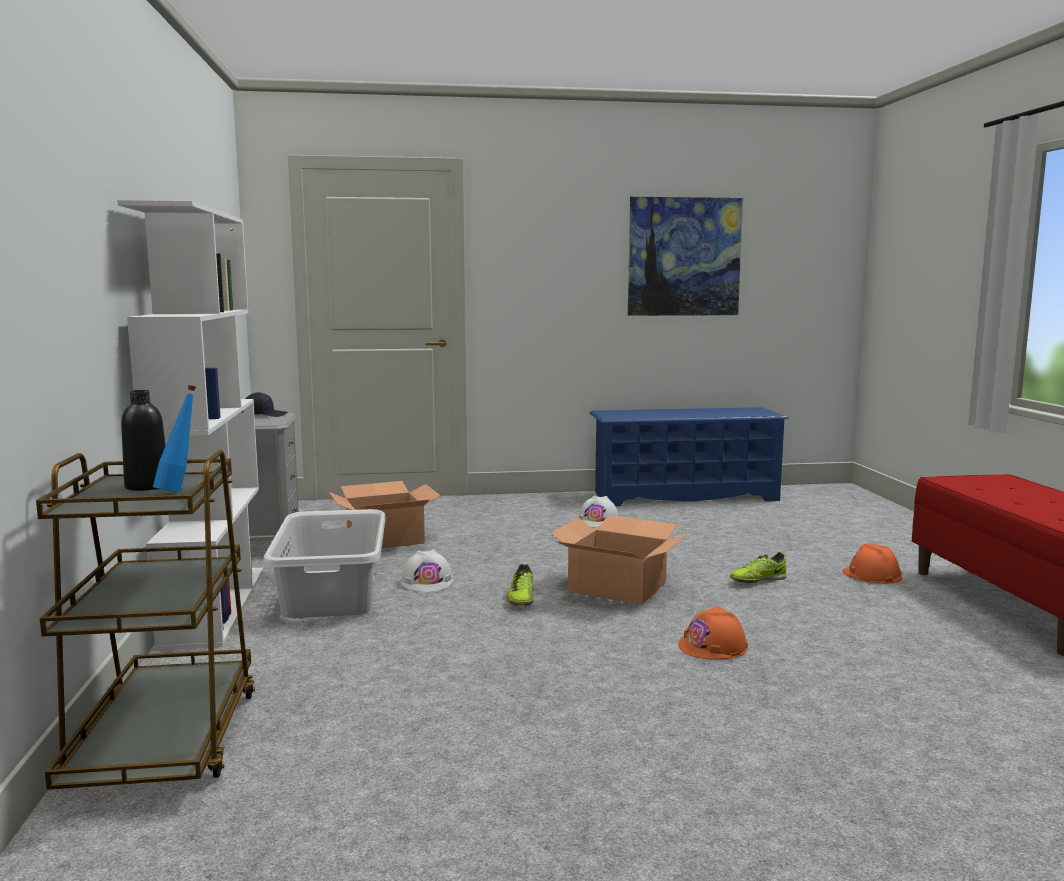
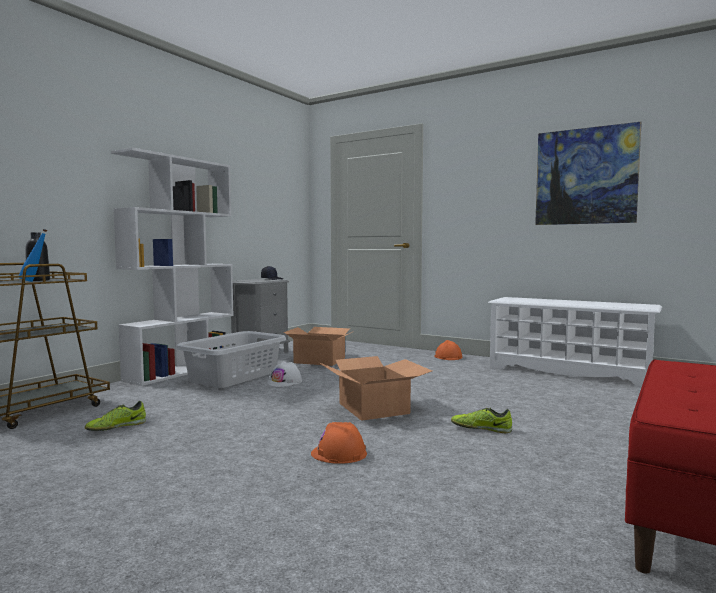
camera: 40 degrees right, 5 degrees down
shoe [507,564,533,605] -> shoe moved to [85,401,146,431]
white hard hat [578,495,619,527] -> none
blue shoe rack [589,407,789,506] -> white shoe rack [488,297,662,387]
orange hard hat [842,543,902,583] -> orange hard hat moved to [434,340,462,360]

